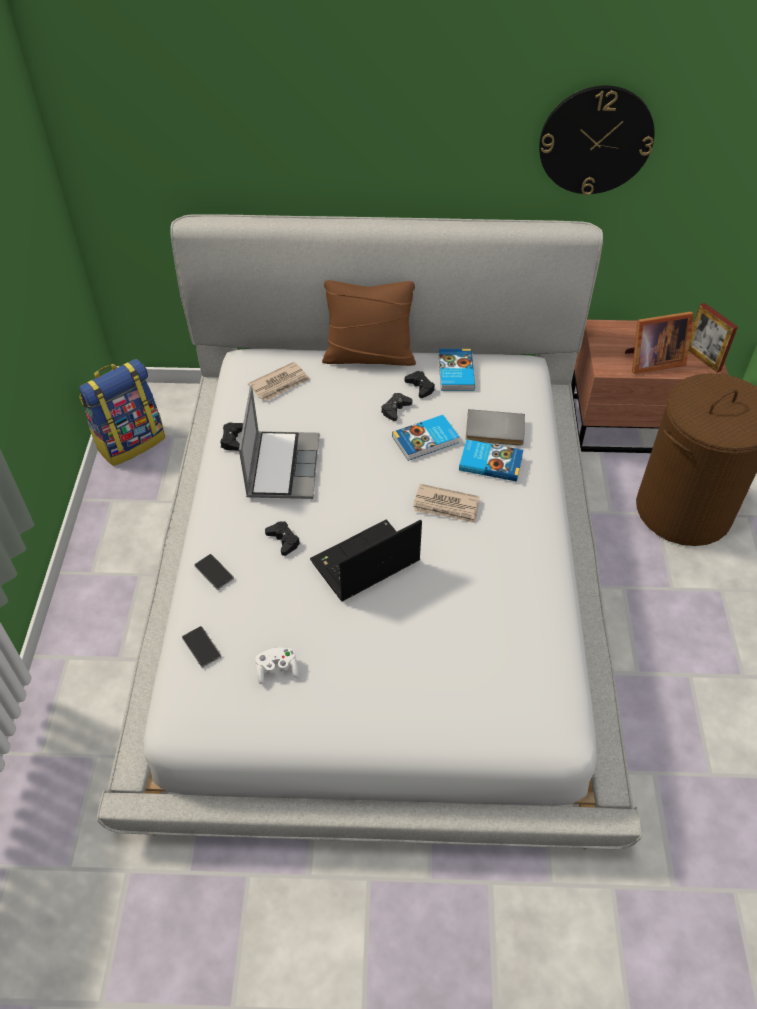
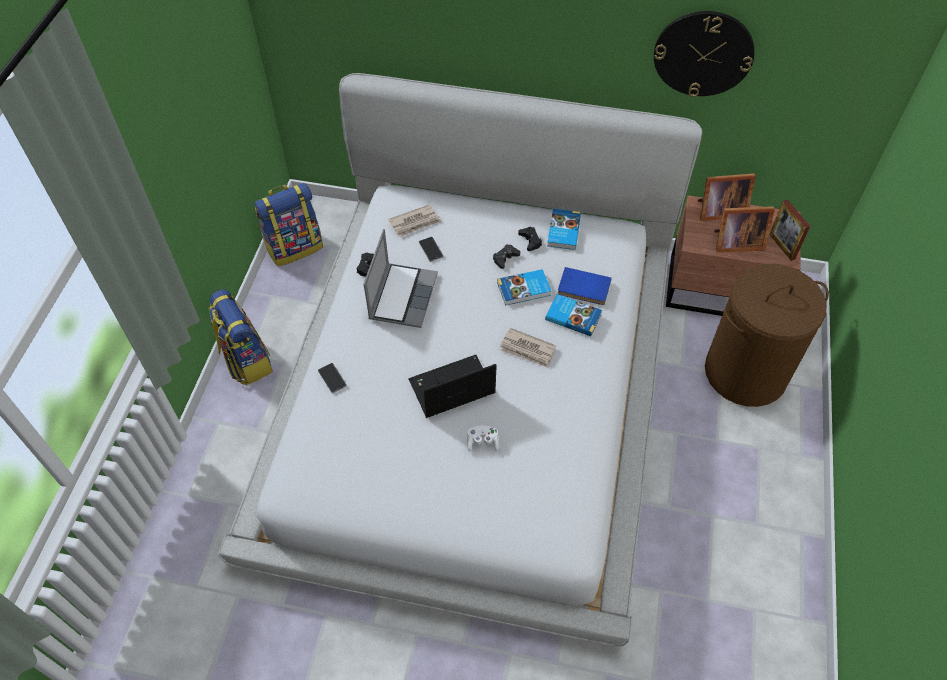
camera: 10 degrees right, 5 degrees up
phone [182,626,221,668] -> phone moved to [419,237,444,262]
white game controller [255,648,299,684] -> white game controller moved to [467,426,499,452]
black game controller [265,521,300,556] -> none
brown pillow [322,280,416,366] -> none
grey book [466,409,525,445] -> blue book [558,267,612,305]
none -> backpack [209,289,273,386]
none -> picture frame [698,173,756,221]

